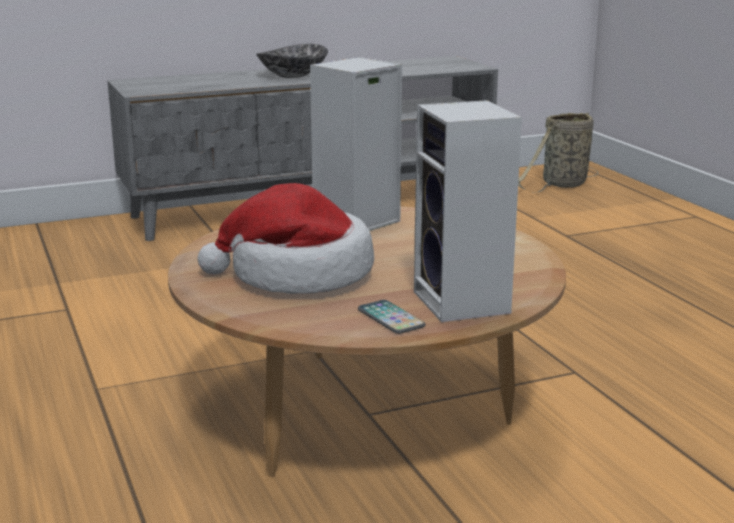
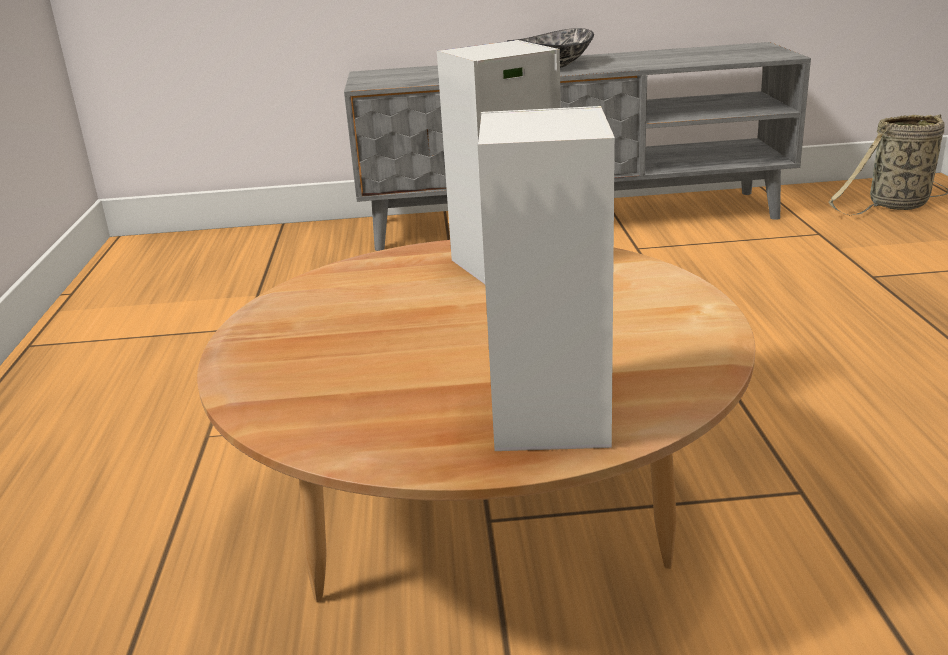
camera: 20 degrees right, 5 degrees up
hat [197,183,374,294] -> none
phone [358,300,426,334] -> none

